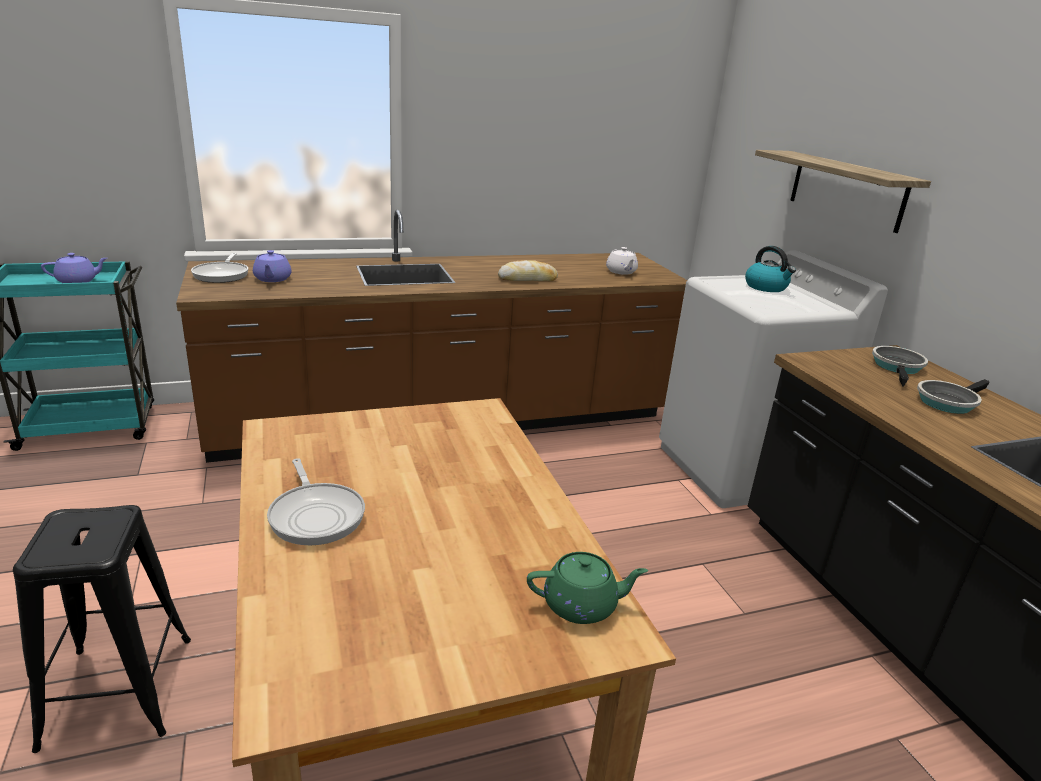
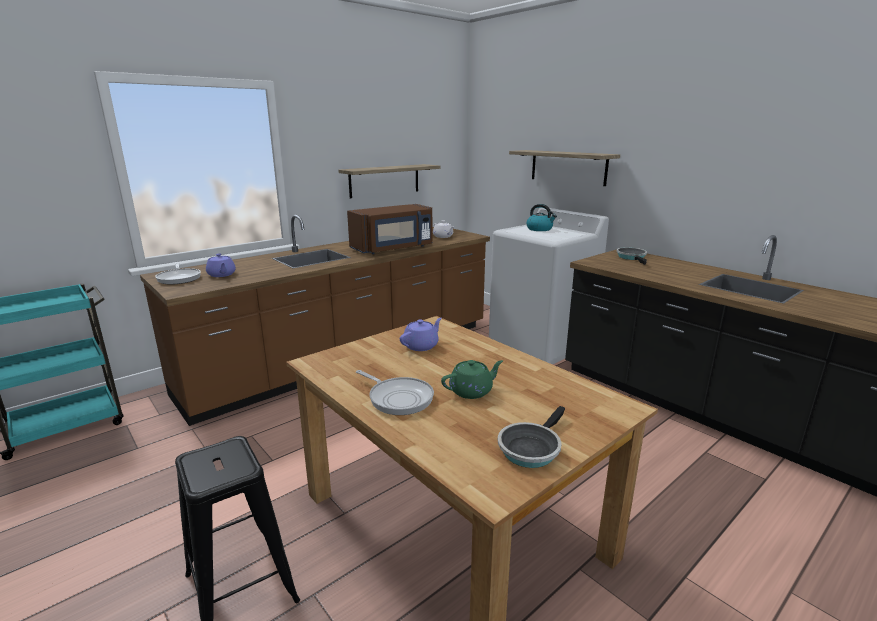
camera: 20 degrees left, 5 degrees down
purple teapot [41,253,107,283] -> purple teapot moved to [400,318,442,351]
bread [498,260,558,281] -> brown microwave [347,204,433,254]
green teapot [527,552,648,624] -> green teapot moved to [441,360,503,399]
frying pan [917,379,990,414] -> frying pan moved to [498,406,565,468]
none -> shelf [339,164,440,199]

